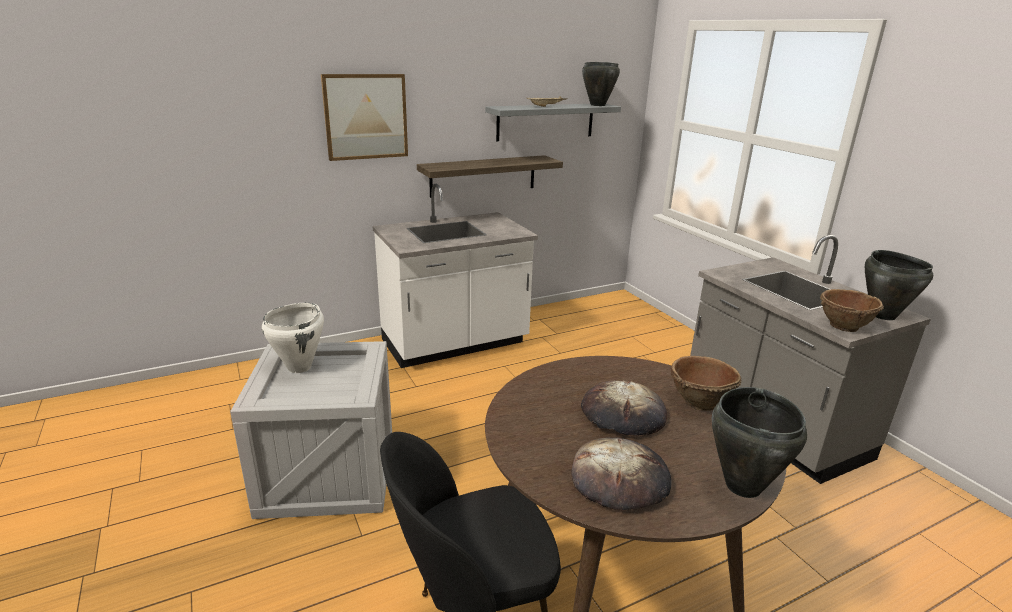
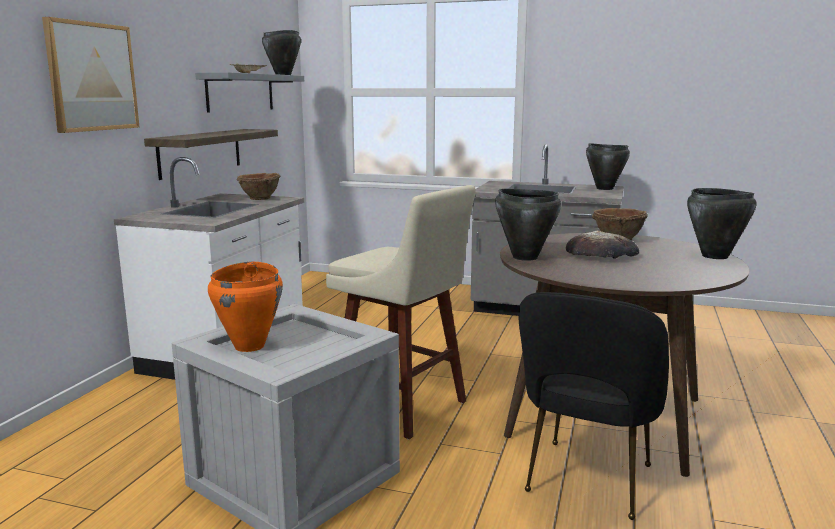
camera: 45 degrees left, 10 degrees down
white cooking pot [262,303,324,373] -> orange cooking pot [208,261,283,352]
bread [571,437,672,510] -> none
brown bowl [820,289,884,332] -> brown bowl moved to [237,173,281,200]
none -> beige stool [326,185,476,439]
none -> black cooking pot [495,189,561,261]

